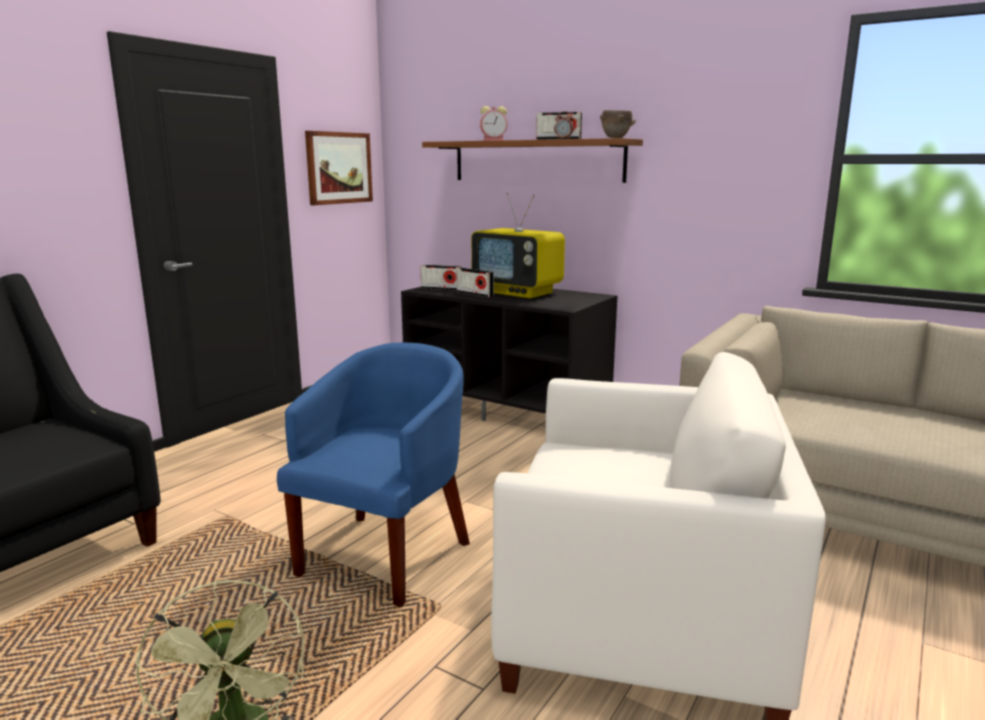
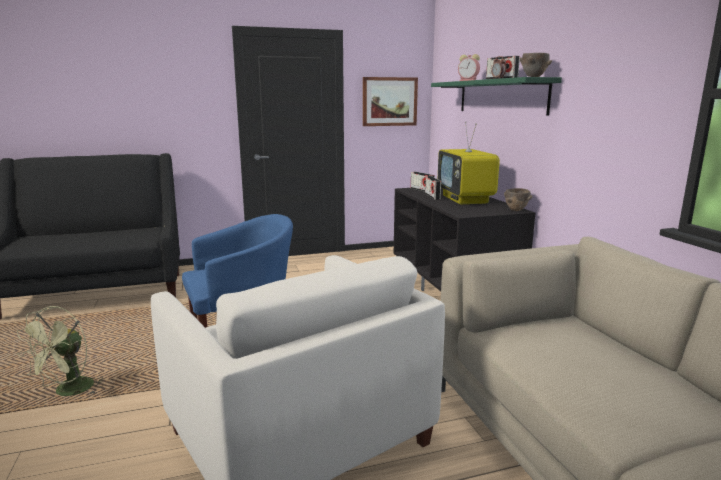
camera: 40 degrees right, 0 degrees up
brown shelf [422,138,643,183] -> green shelf [431,77,562,116]
none -> brown bowl [504,188,532,211]

